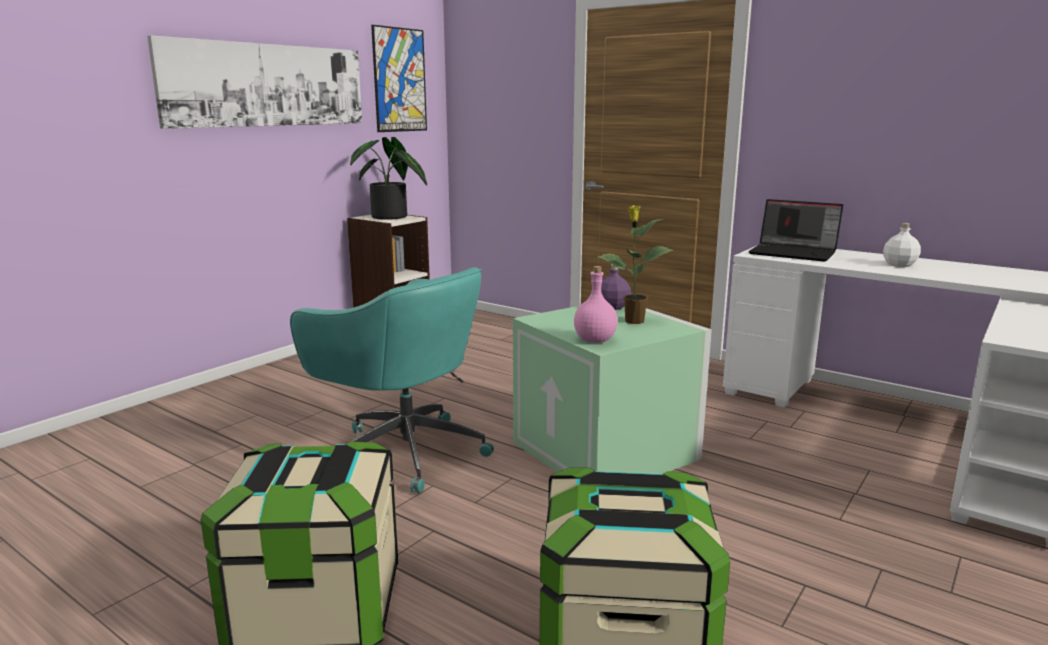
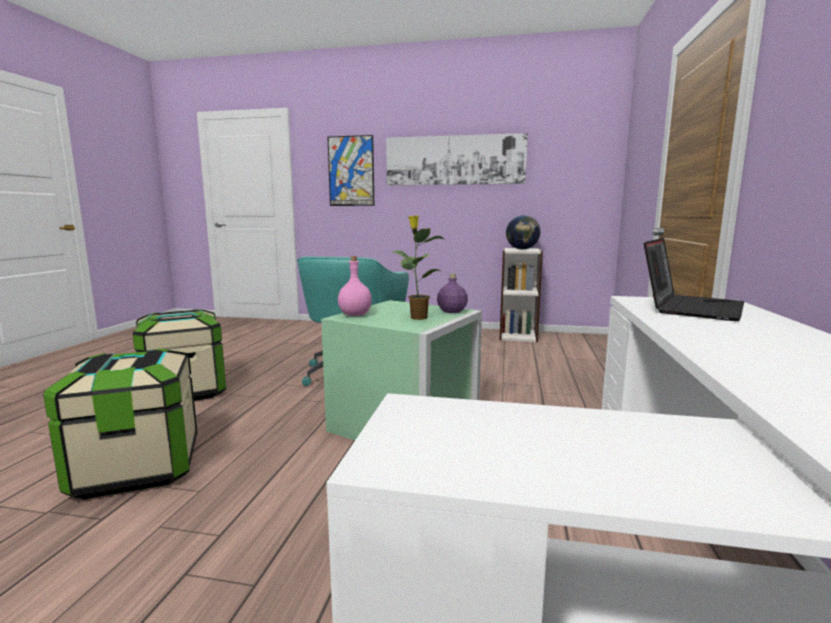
camera: 65 degrees right, 5 degrees down
potted plant [350,137,427,220] -> globe [506,215,540,250]
picture [371,25,427,132] -> picture moved to [327,135,374,206]
laptop [748,199,843,262] -> laptop turned 150 degrees counterclockwise [644,238,744,321]
white bottle [883,223,921,267] -> none

